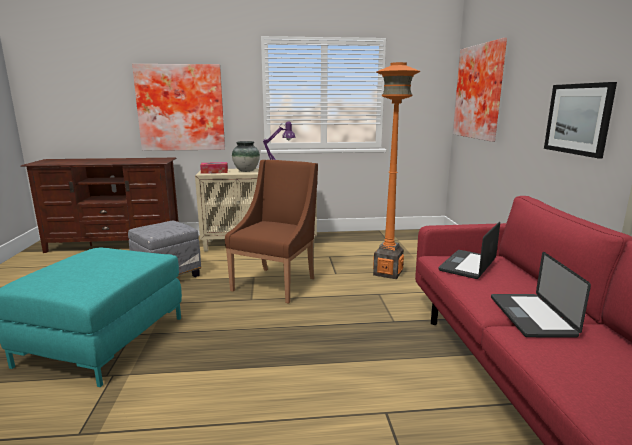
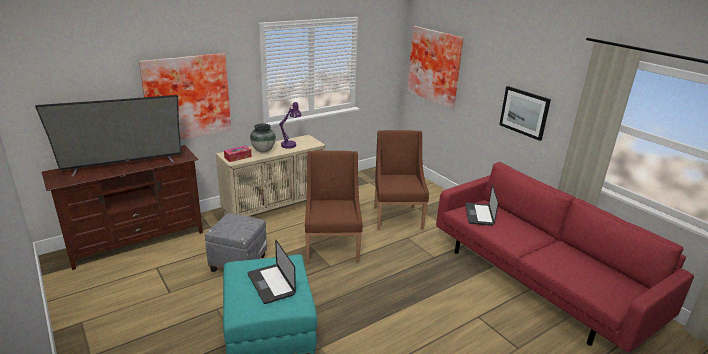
camera: 30 degrees left, 10 degrees up
orange floor lamp [373,62,420,279] -> brown armchair [374,130,429,230]
laptop [491,252,591,338] -> laptop moved to [248,239,296,304]
none -> television [35,95,182,177]

